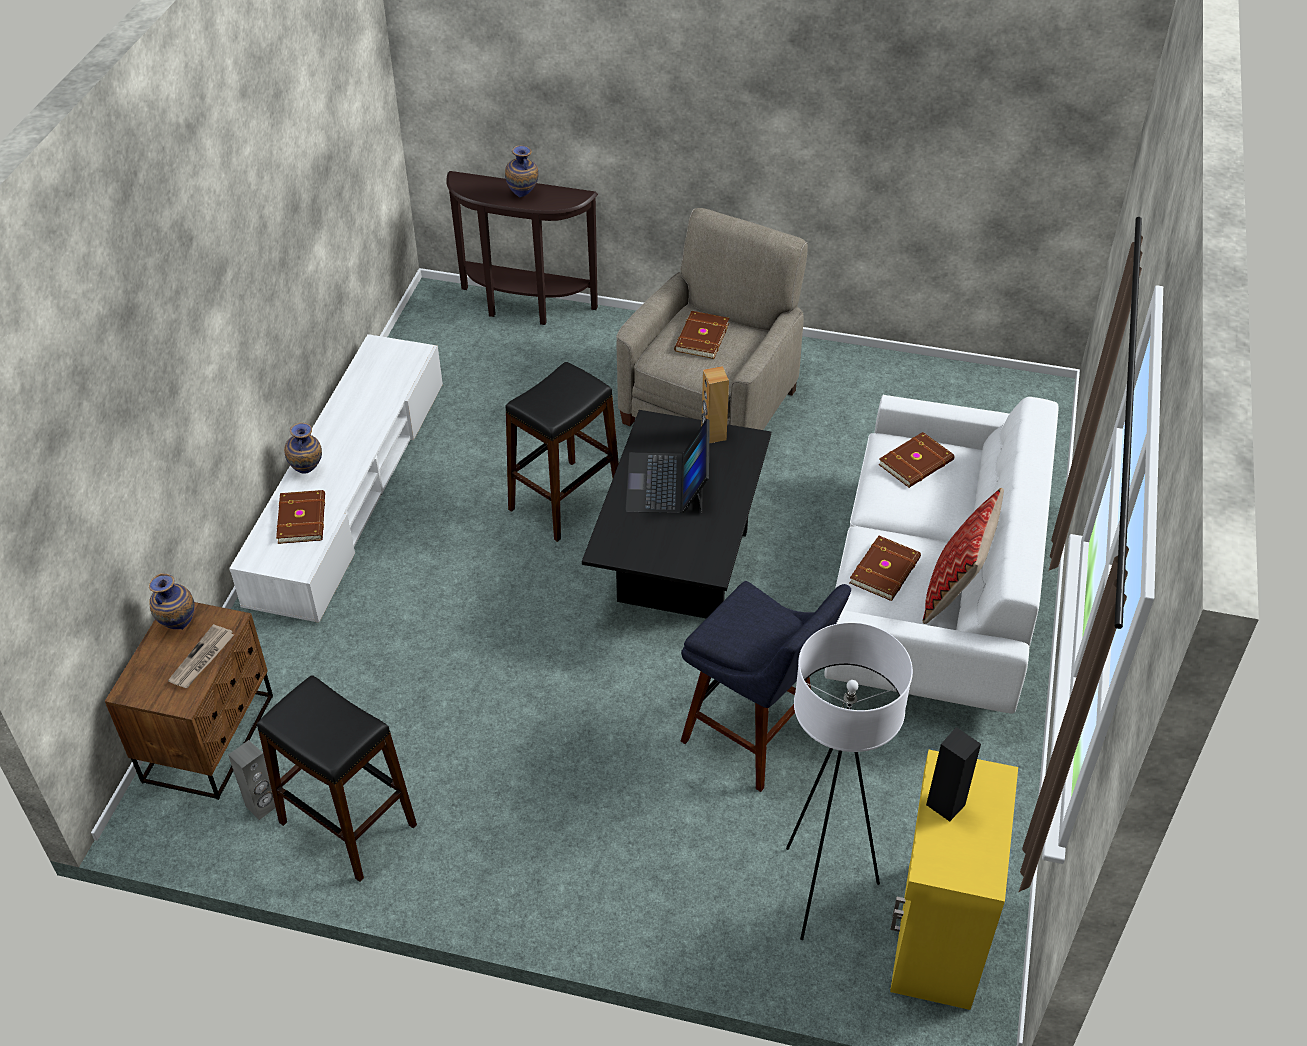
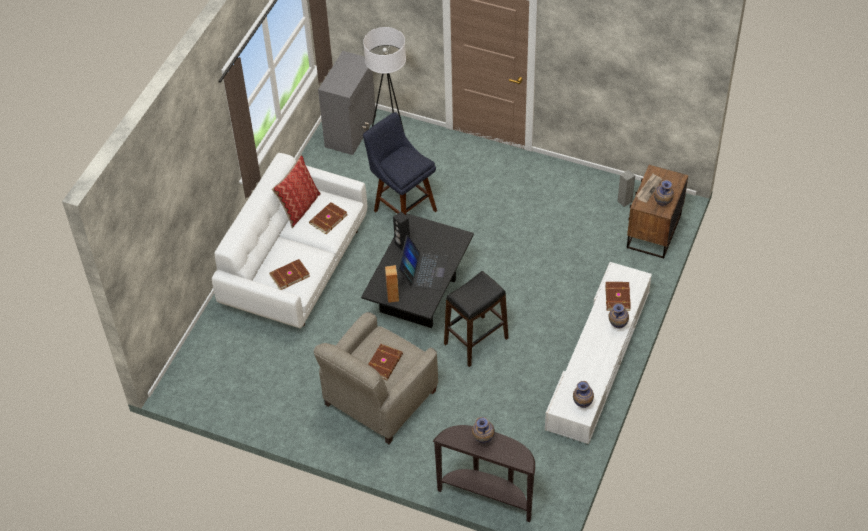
camera: 170 degrees left, 5 degrees up
black stool [257,675,417,882] -> none
yellow cabinet [890,750,1018,1010] -> grey cabinet [318,51,376,155]
black speaker [926,727,981,822] -> black speaker moved to [393,211,410,250]
none -> vase [573,381,594,408]

